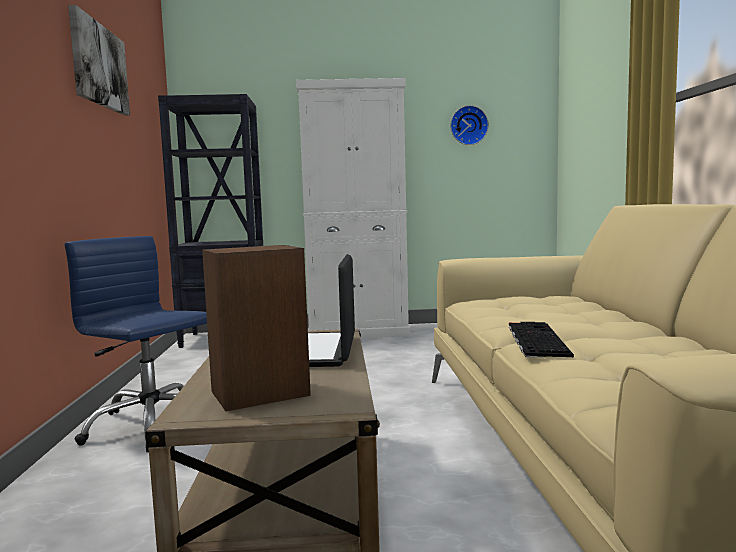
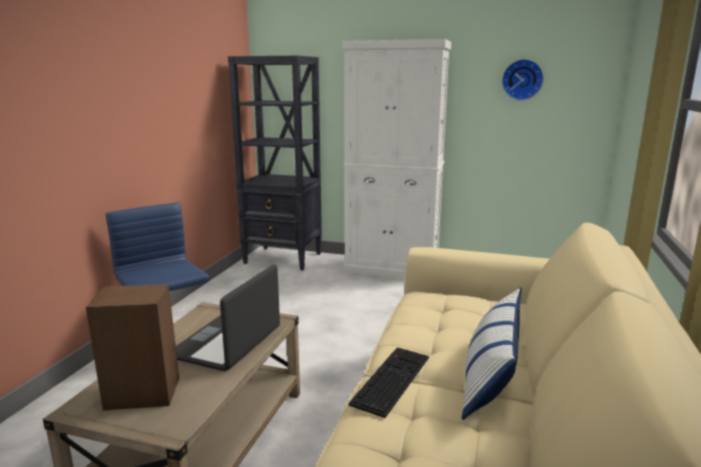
camera: 20 degrees right, 10 degrees up
picture [68,5,130,115] -> none
none -> pillow [462,287,521,420]

